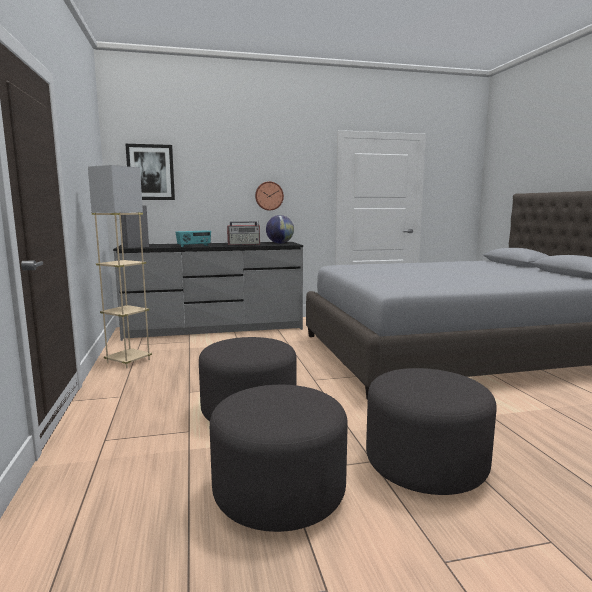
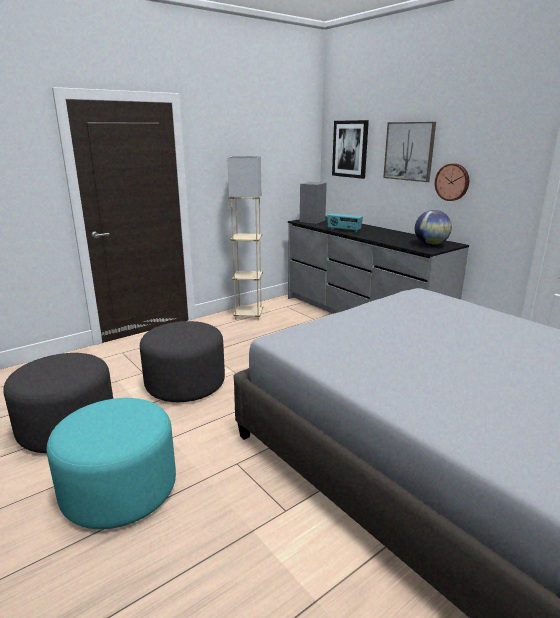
camera: 65 degrees right, 10 degrees up
radio [227,220,260,245] -> none
grey ottoman [366,368,497,495] -> turquoise ottoman [47,398,176,529]
none -> picture [383,122,436,182]

